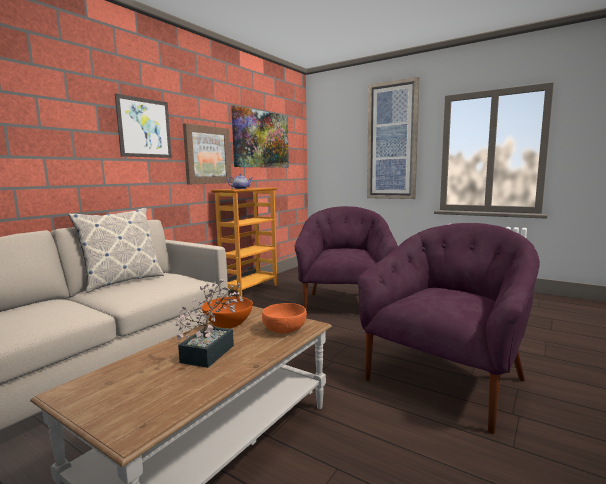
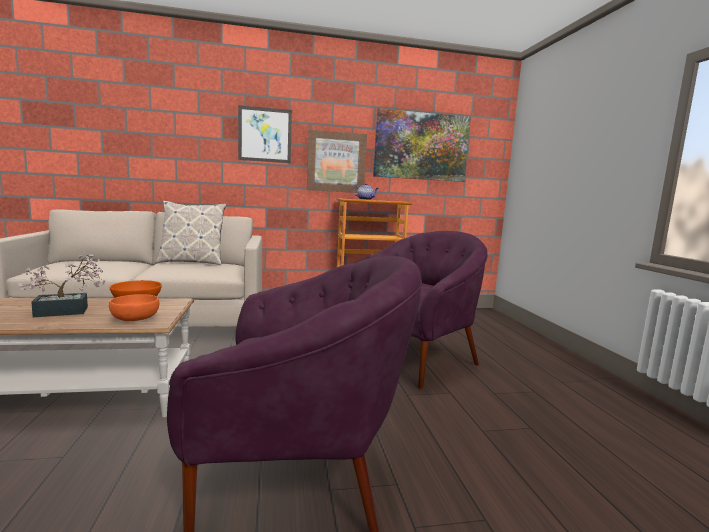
camera: 45 degrees right, 0 degrees up
picture [367,77,420,199] -> none

